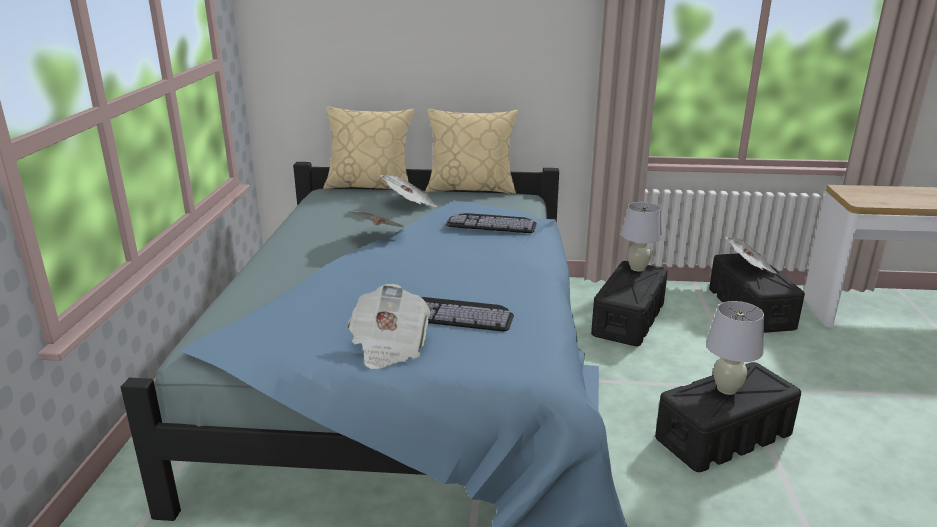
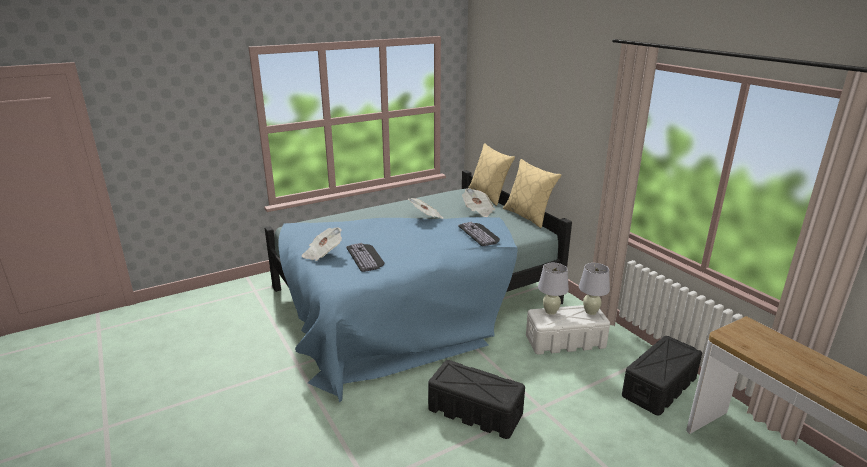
camera: 55 degrees right, 0 degrees up
black storage box [591,261,668,346] -> white storage box [526,305,610,355]
white table lamp [706,301,764,395] -> white table lamp moved to [538,263,569,315]
newspaper [725,237,777,274] -> none

